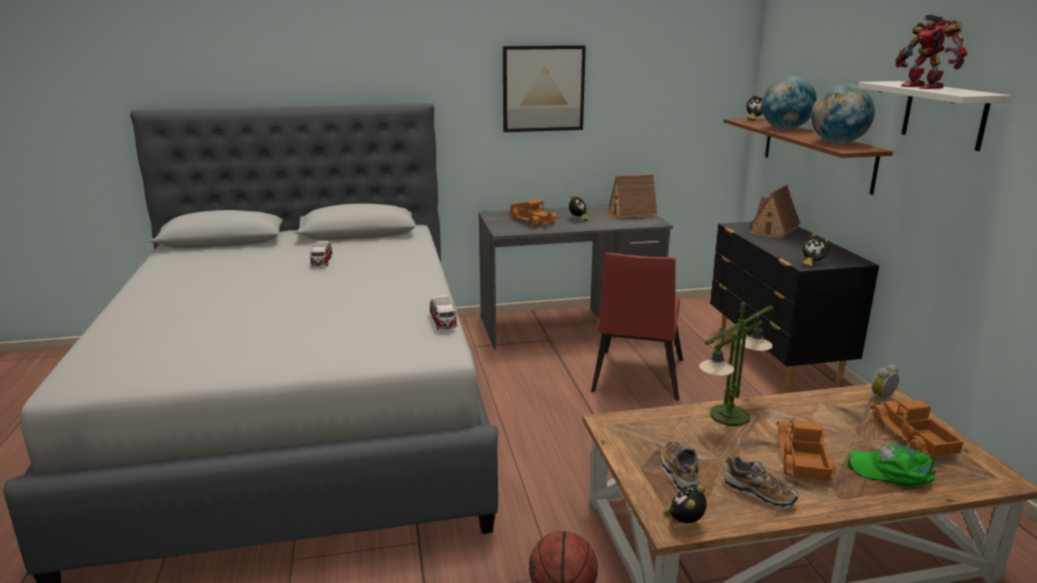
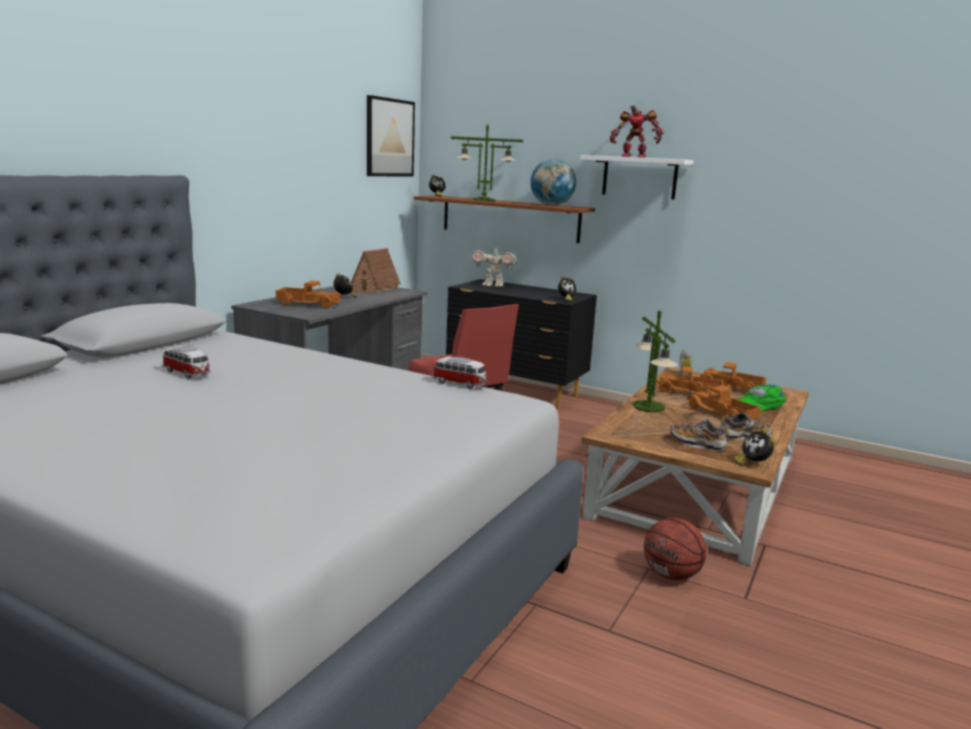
camera: 50 degrees left, 5 degrees down
picture [503,45,586,132] -> picture moved to [367,95,415,176]
toy house [749,185,800,239] -> toy robot [472,246,518,287]
globe [762,76,817,129] -> table lamp [450,124,524,201]
none -> toy truck [656,366,723,395]

